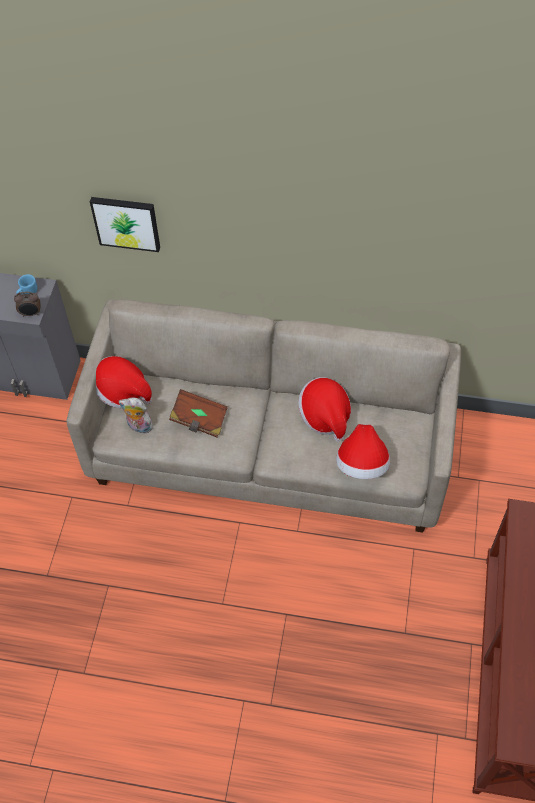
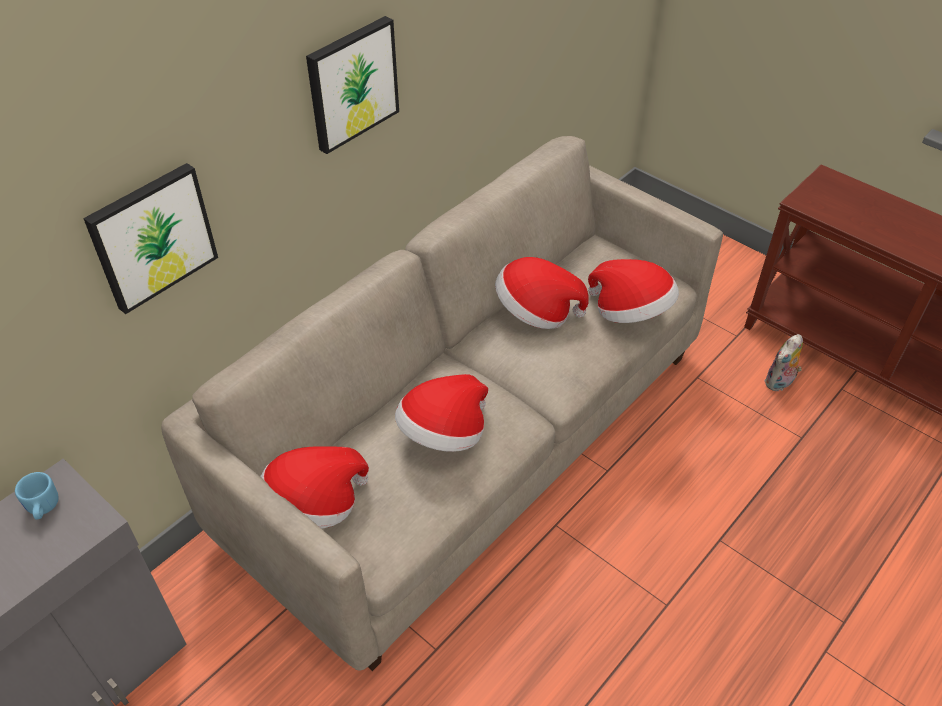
camera: 60 degrees left, 10 degrees down
alarm clock [14,292,41,317] -> none
plush toy [119,397,153,433] -> plush toy moved to [764,334,803,391]
brown book [169,389,228,437] -> hat [395,374,488,452]
none -> picture [306,16,399,154]

